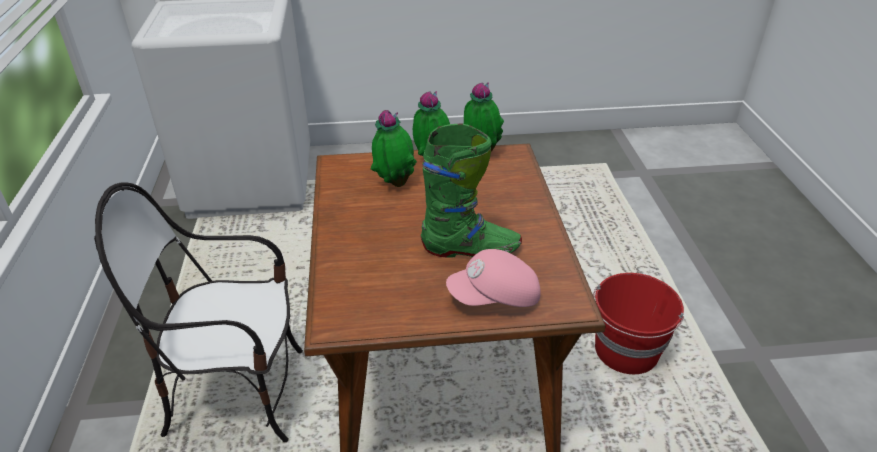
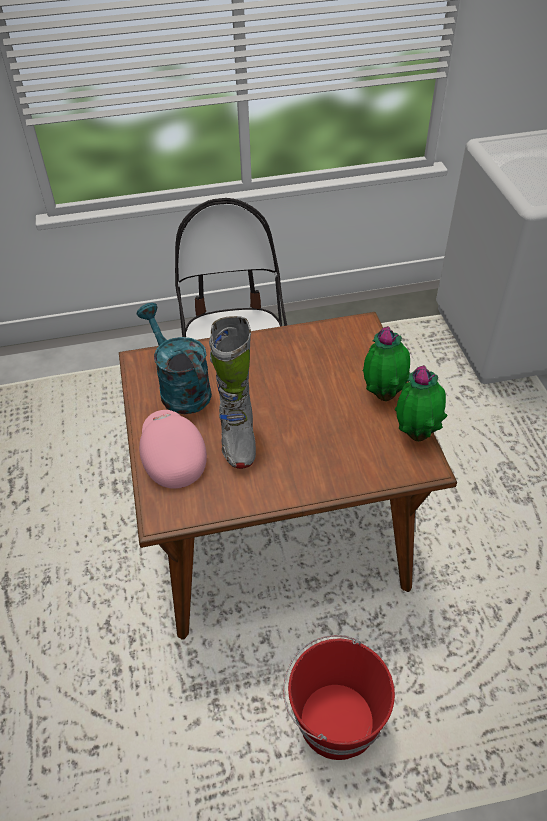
camera: 85 degrees right, 10 degrees up
potted plant [371,110,417,187] -> none
green boot [421,124,522,258] -> grey boot [209,316,256,469]
none -> turquoise watering can [137,303,212,414]

